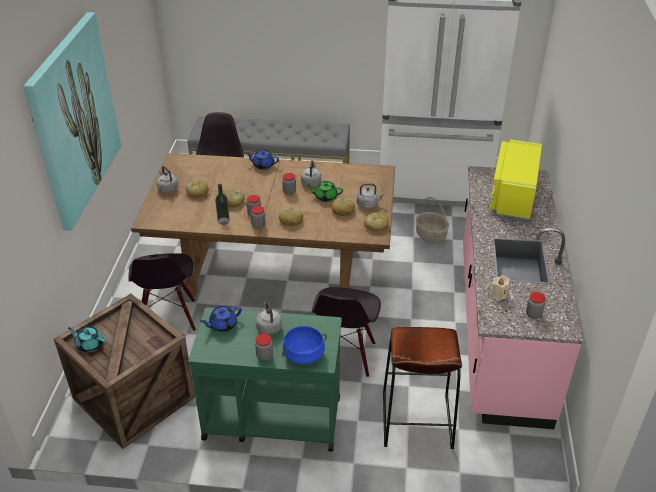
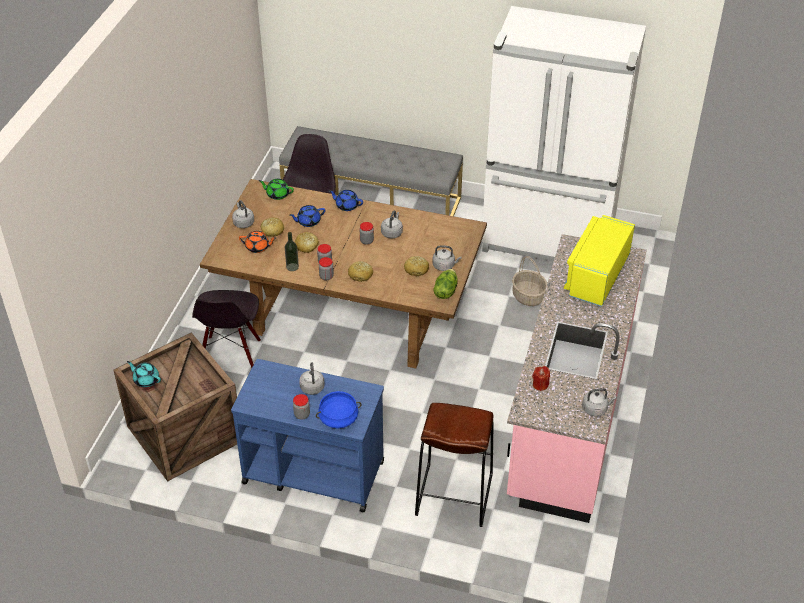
camera: 10 degrees right, 5 degrees up
picture [24,12,121,231] -> none
green cart [188,307,342,452] -> blue cart [231,359,384,512]
blue teapot [200,306,242,332] -> blue teapot moved to [289,205,325,227]
green teapot [307,181,343,202] -> green teapot moved to [259,179,294,200]
black chair [312,287,381,377] -> none
bread [364,212,389,232] -> lettuce [433,269,458,299]
beige candle [491,275,509,301] -> red candle [532,366,550,391]
jar [526,292,546,319] -> none
none -> orange teapot [239,231,276,253]
none -> grey kettle [582,388,617,416]

